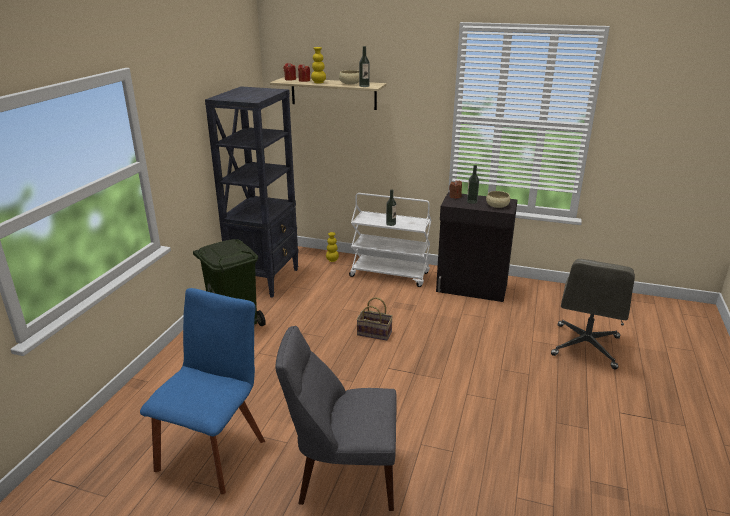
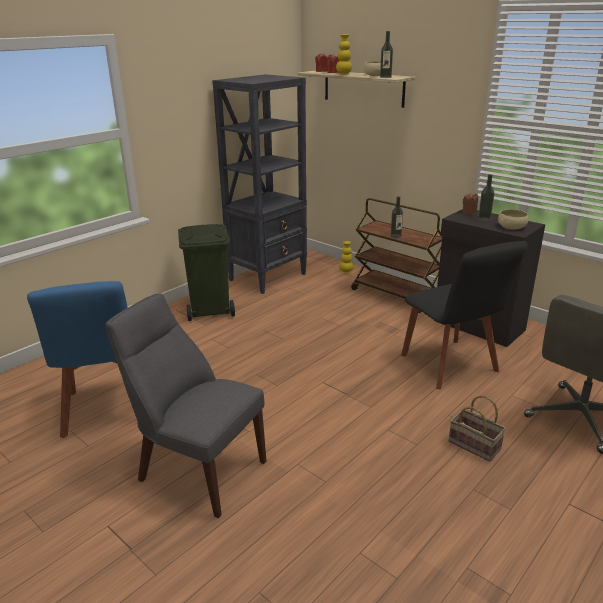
camera: 25 degrees right, 0 degrees up
blue chair [140,288,265,494] -> blue chair turned 120 degrees clockwise [27,281,128,438]
white cart [349,193,431,287] -> brown cart [351,198,442,313]
basket [356,297,393,341] -> basket moved to [449,395,506,462]
none -> black chair [401,241,528,390]

